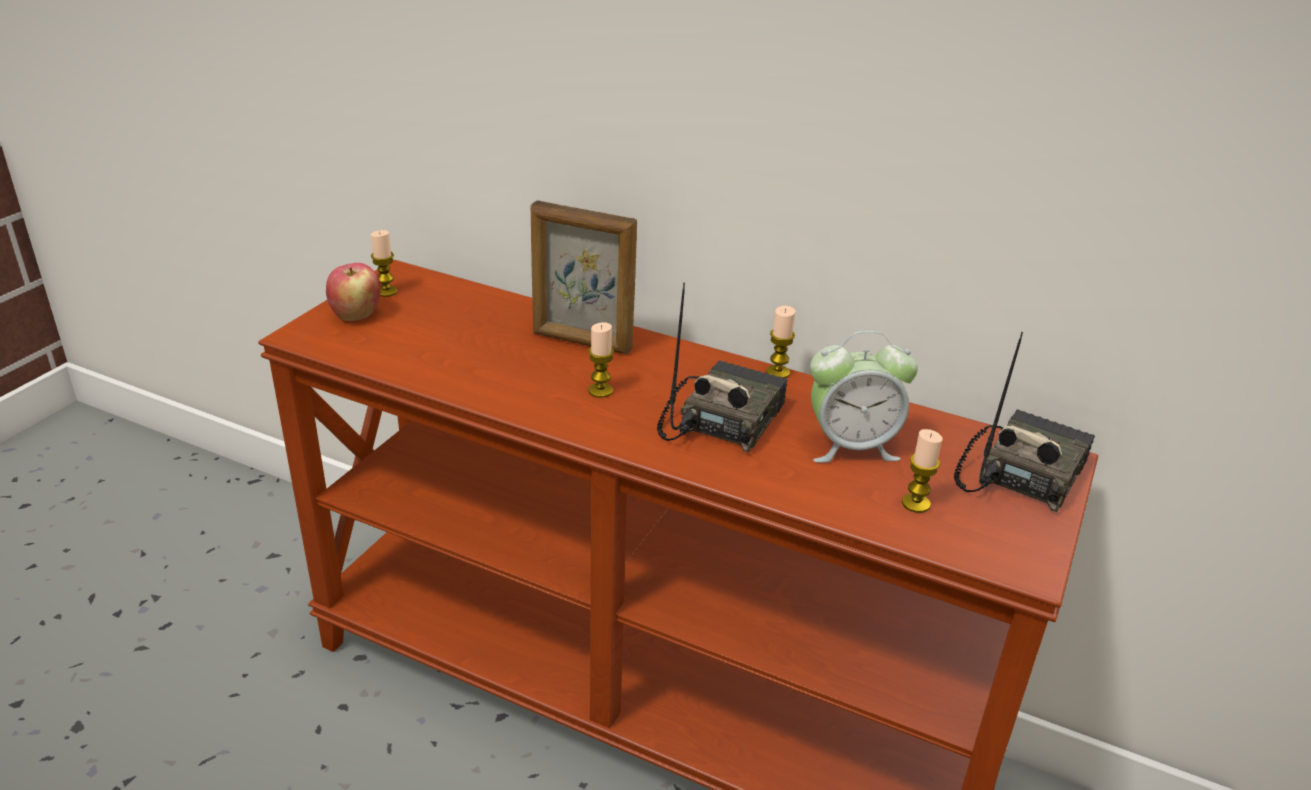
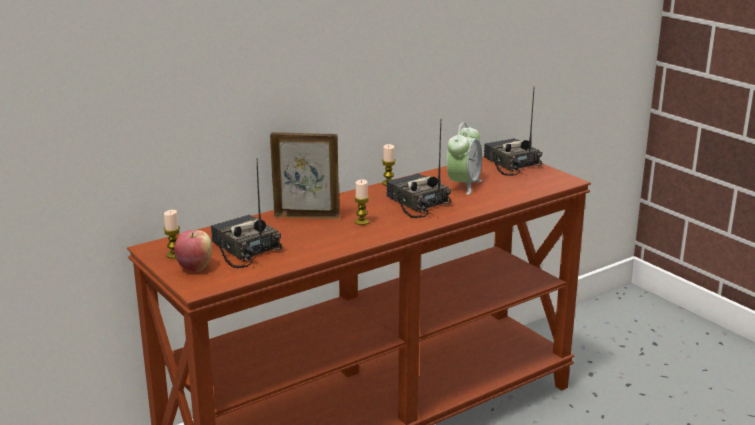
camera: 60 degrees left, 10 degrees down
picture frame [531,200,637,355] -> picture frame turned 135 degrees counterclockwise [270,132,339,219]
candle [902,429,943,513] -> none
none -> radio [211,158,282,268]

